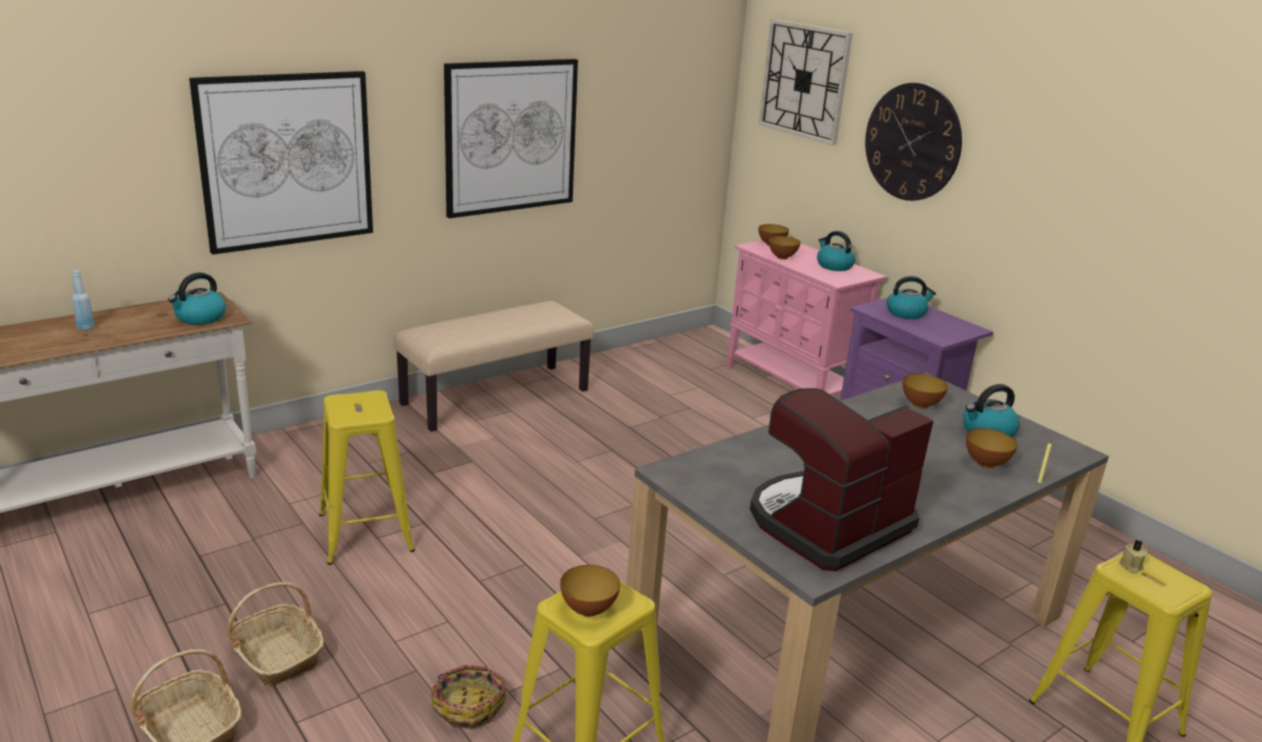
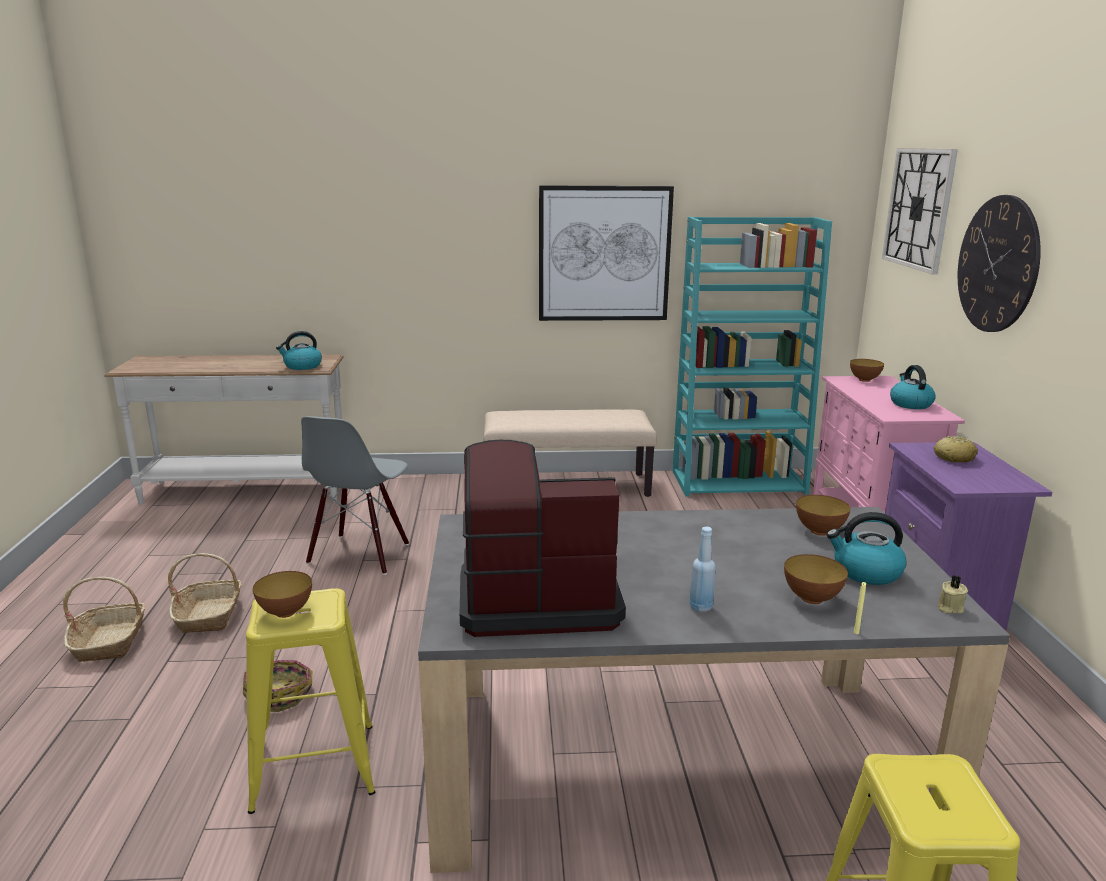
camera: 35 degrees right, 5 degrees down
blue bottle [72,270,95,330] -> blue bottle moved to [689,527,716,612]
picture [189,71,373,255] -> none
yellow stool [319,390,415,565] -> grey chair [301,416,409,575]
bowl [769,236,800,259] -> none
kettle [887,276,936,319] -> bread [934,436,978,462]
beige candle [1119,540,1148,573] -> beige candle moved to [938,575,968,614]
none -> turquoise bookcase [673,217,832,497]

